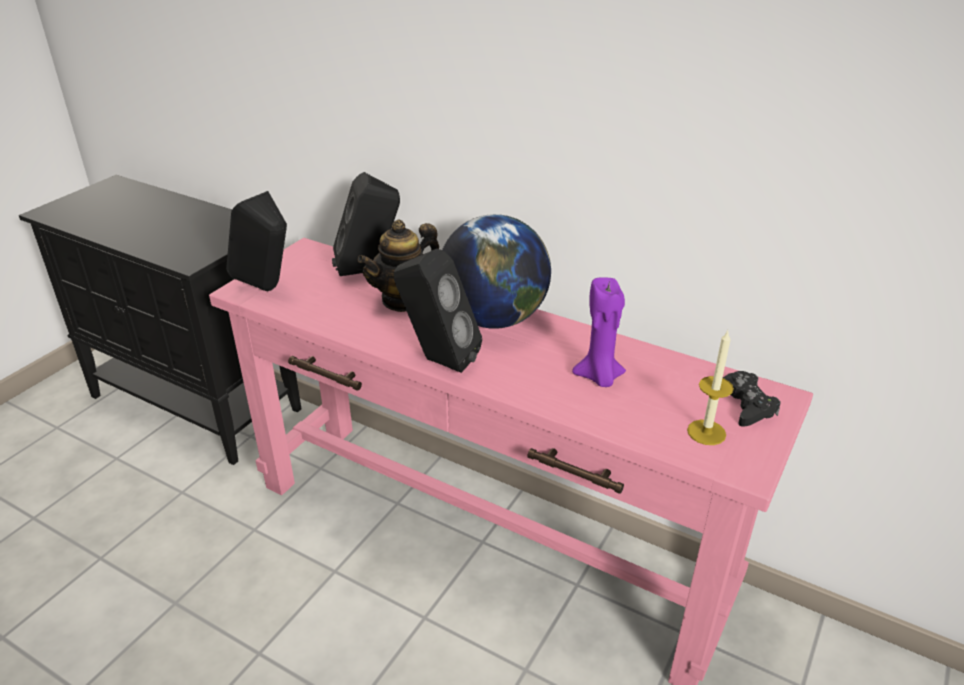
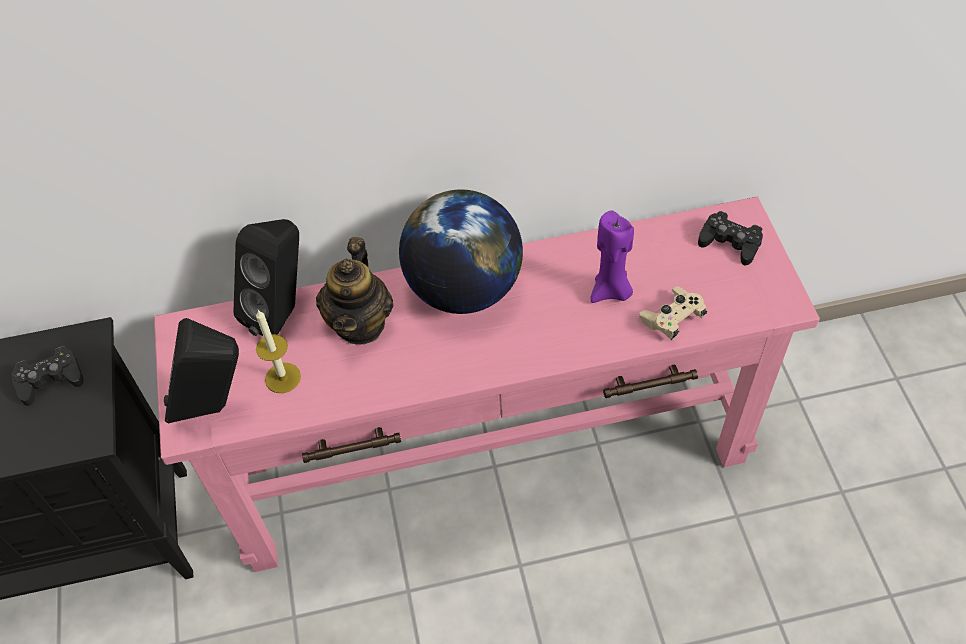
camera: 40 degrees left, 20 degrees up
black speaker [394,249,482,373] -> none
candle [687,331,734,445] -> candle moved to [256,310,301,393]
none -> black game controller [11,346,84,406]
none -> beige game controller [639,286,707,340]

